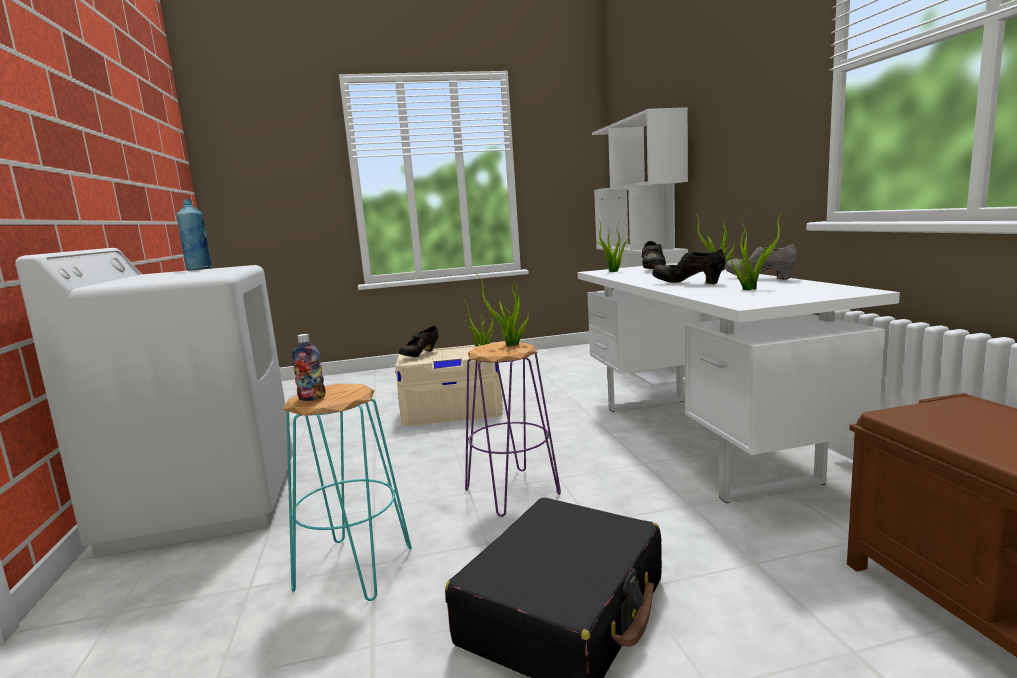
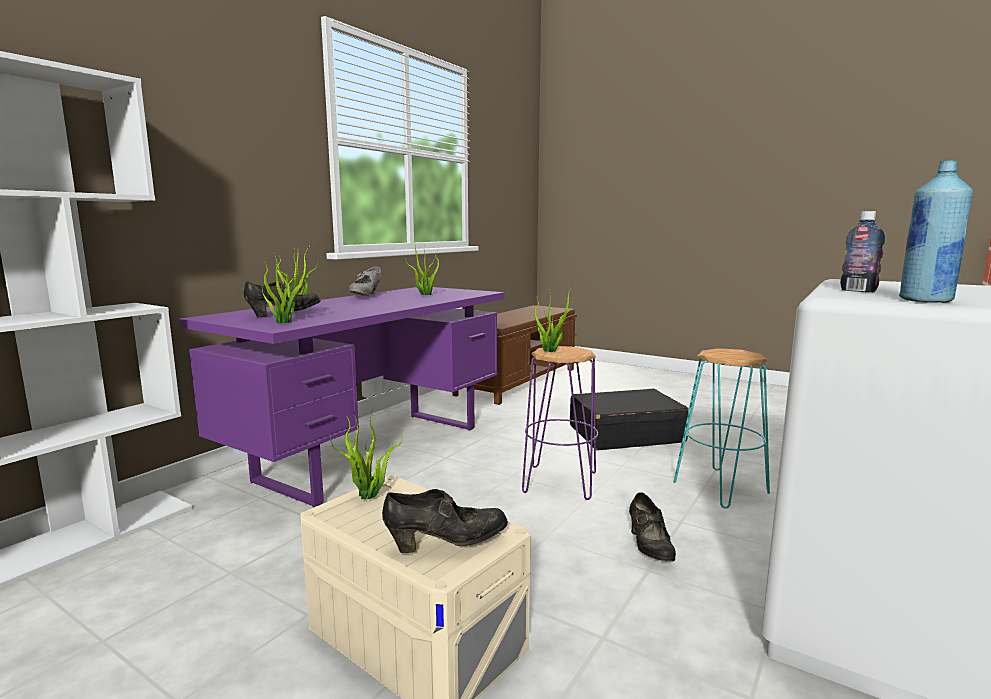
camera: 135 degrees left, 0 degrees up
bottle [292,334,325,401] -> bottle moved to [840,211,885,292]
white desk [578,263,900,503] -> purple desk [180,287,504,507]
black shoe [652,248,725,284] -> black shoe moved to [629,492,676,562]

